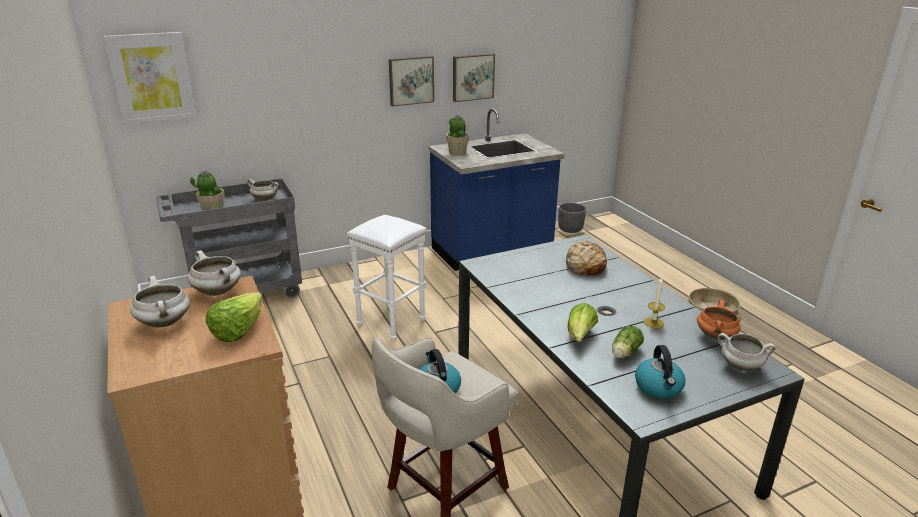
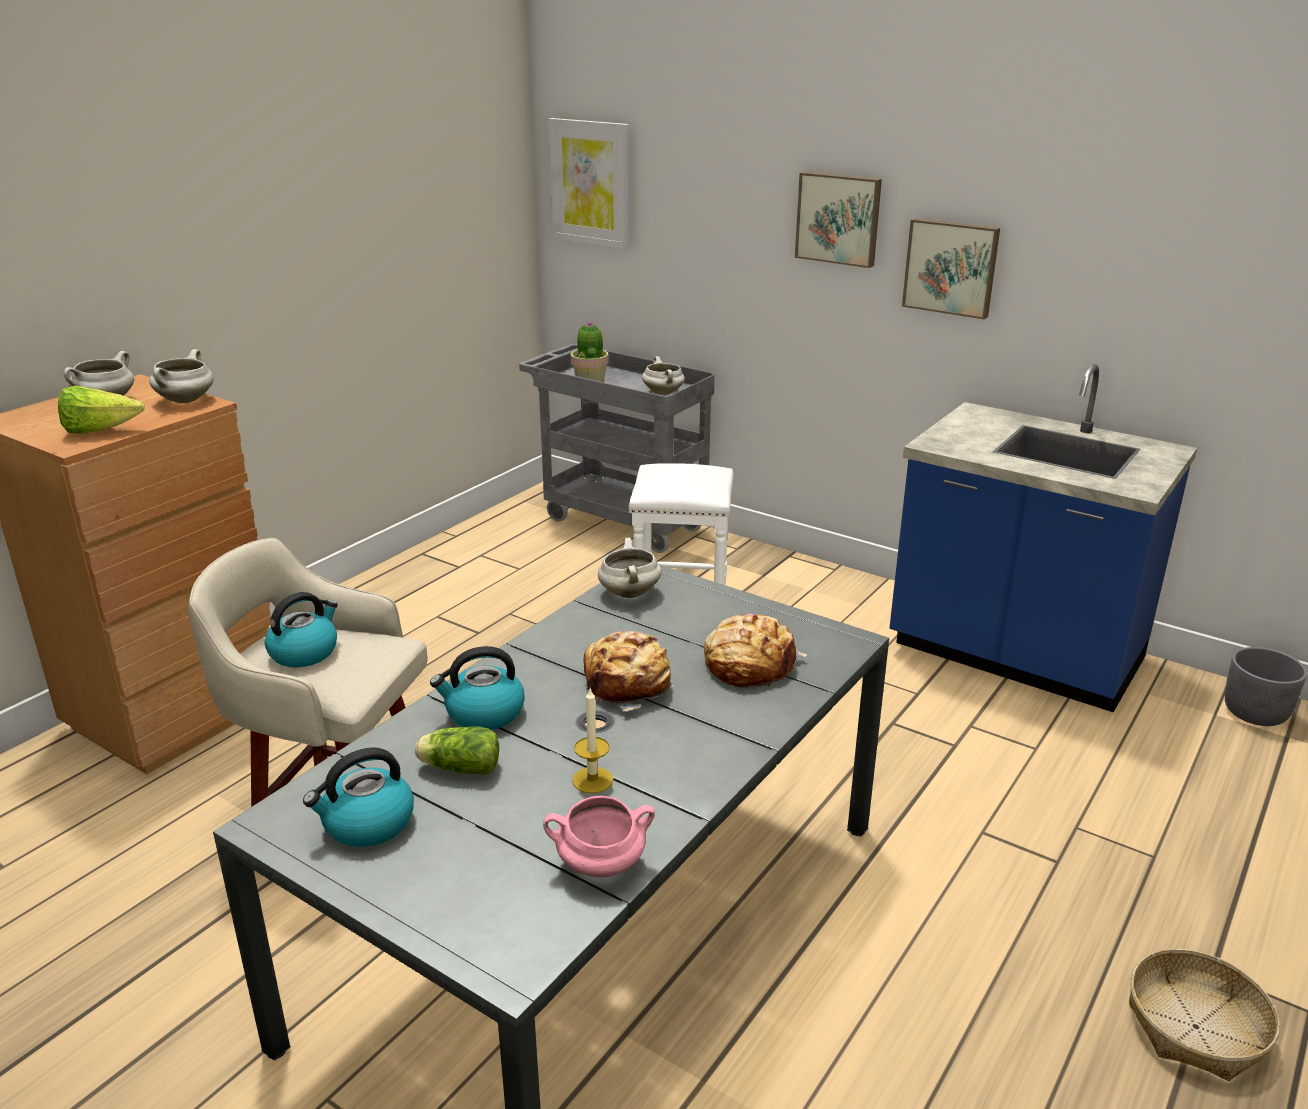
camera: 60 degrees right, 0 degrees up
potted plant [446,114,469,156] -> none
picture [453,53,495,102] -> picture moved to [795,172,882,268]
lettuce [567,303,598,342] -> kettle [430,646,524,730]
orange cooking pot [697,300,741,340] -> pink cooking pot [543,796,655,877]
white cooking pot [718,333,776,371] -> white cooking pot moved to [598,538,662,598]
none -> bread [583,631,674,712]

